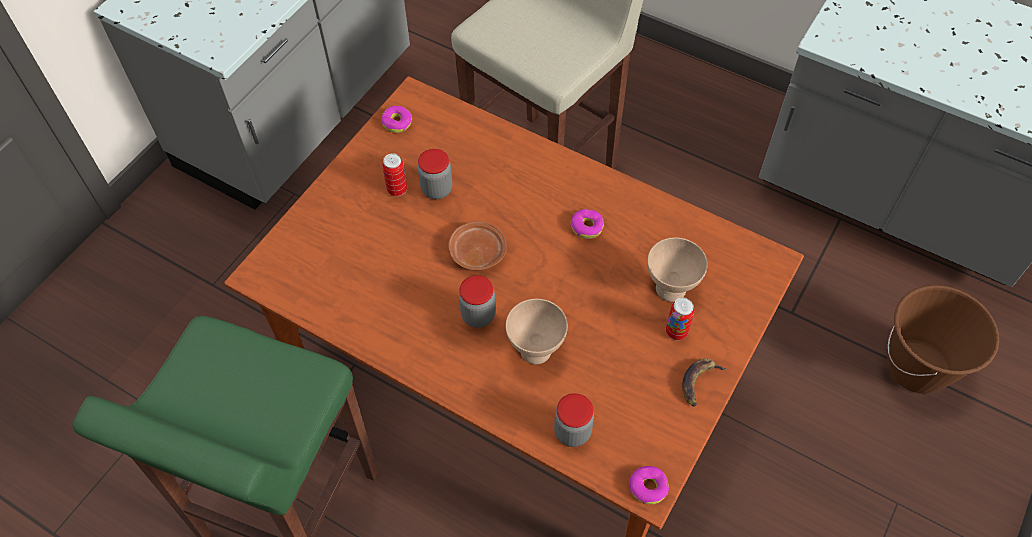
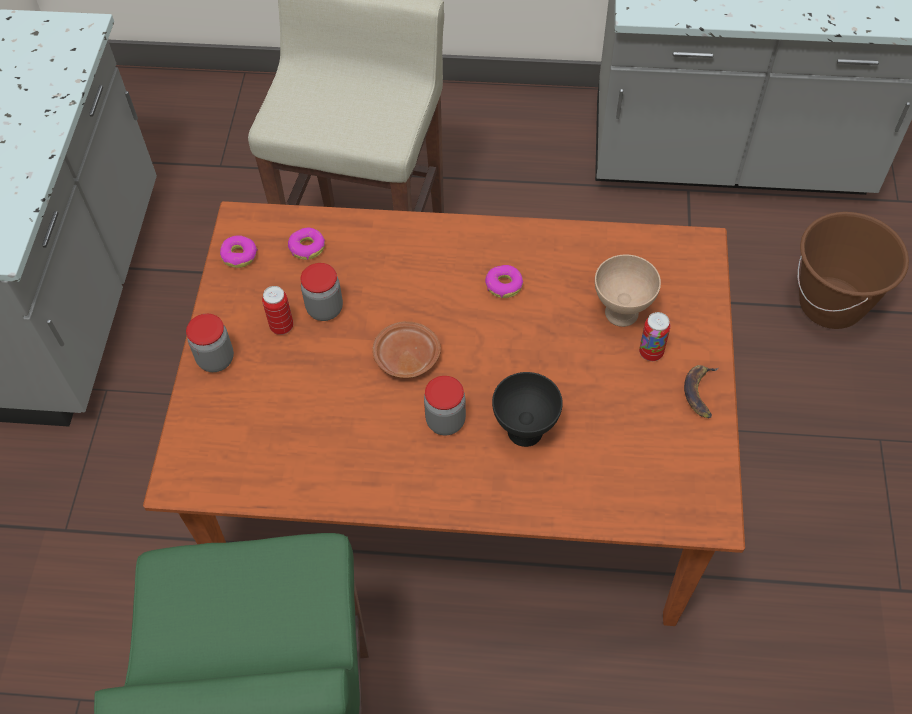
camera: 25 degrees left, 0 degrees up
beige bowl [506,299,568,364] -> black bowl [492,372,563,447]
jar [554,393,594,447] -> jar moved to [186,314,234,372]
donut [629,466,669,504] -> donut moved to [288,228,325,260]

